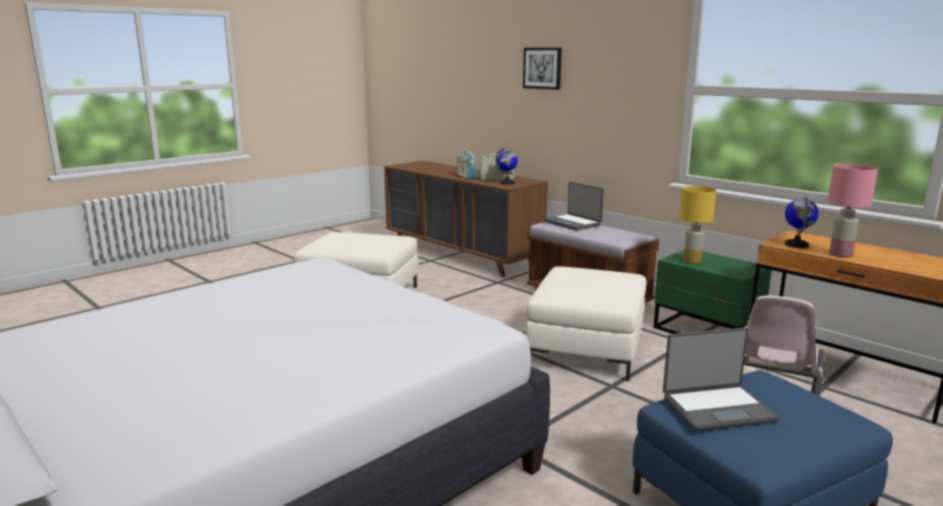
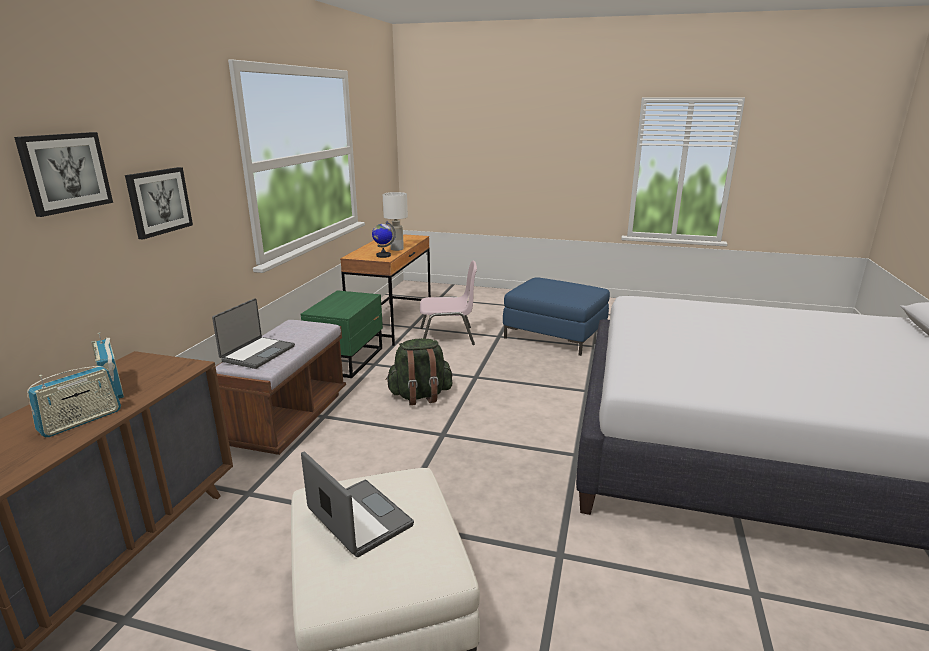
camera: 120 degrees left, 5 degrees up
globe [496,147,518,184] -> none
white ottoman [526,266,646,381] -> green backpack [386,338,452,405]
laptop [663,328,779,431] -> laptop moved to [301,452,414,557]
yellow table lamp [680,186,717,264] -> none
pink table lamp [828,164,878,257] -> white table lamp [383,192,408,251]
none -> picture [125,167,193,239]

